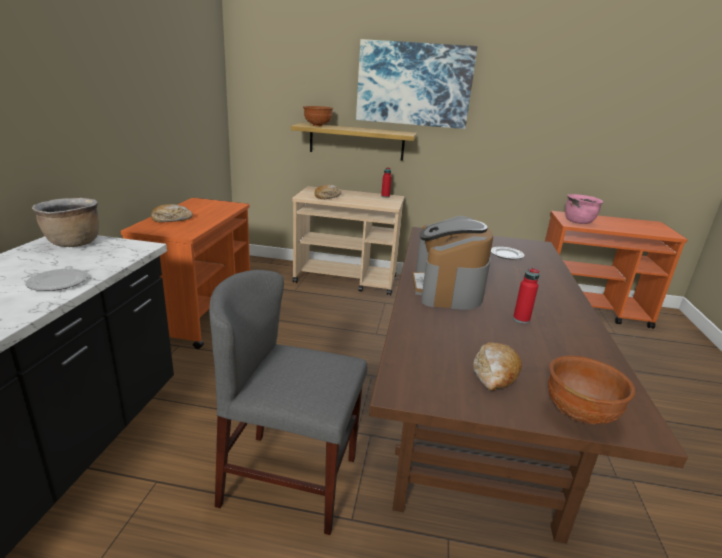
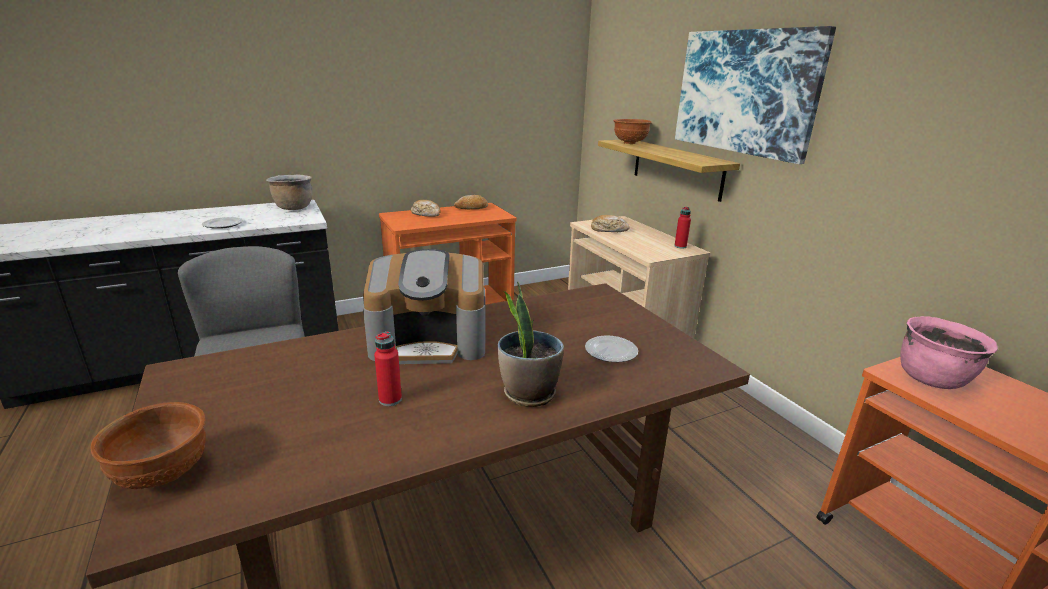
camera: 55 degrees right, 0 degrees up
coffee machine [412,216,493,310] -> coffee machine turned 150 degrees counterclockwise [363,249,486,364]
bread [473,342,522,391] -> bread moved to [454,195,488,209]
none -> potted plant [498,282,564,407]

